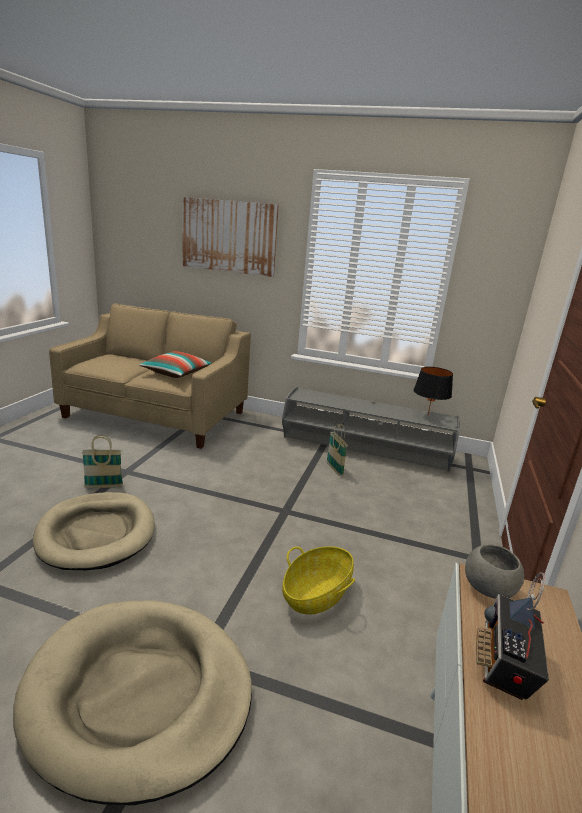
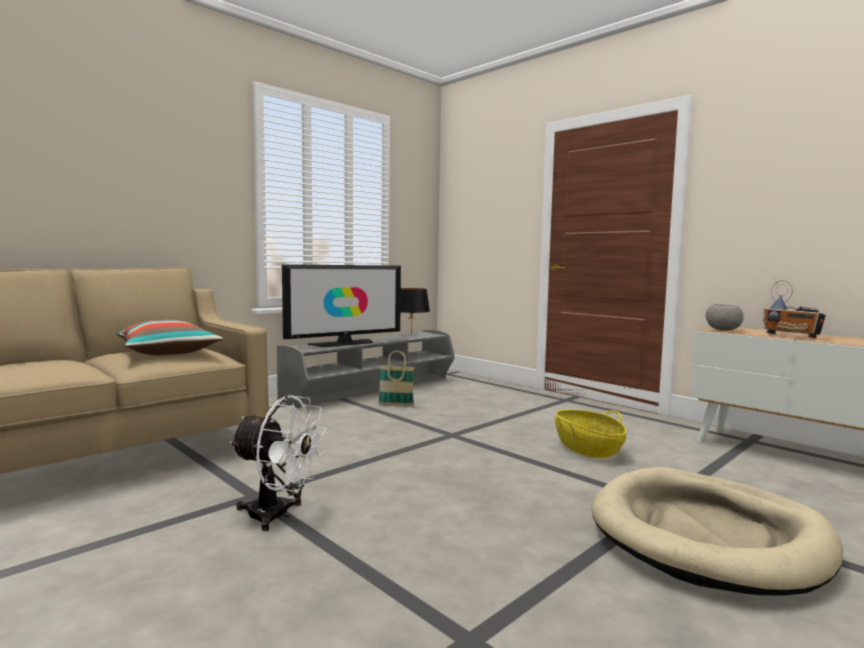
camera: 60 degrees left, 15 degrees down
beige dog bed [33,492,155,570] -> none
basket [82,435,123,488] -> white fan [229,395,326,531]
picture [182,197,279,277] -> none
none -> television [282,264,401,347]

